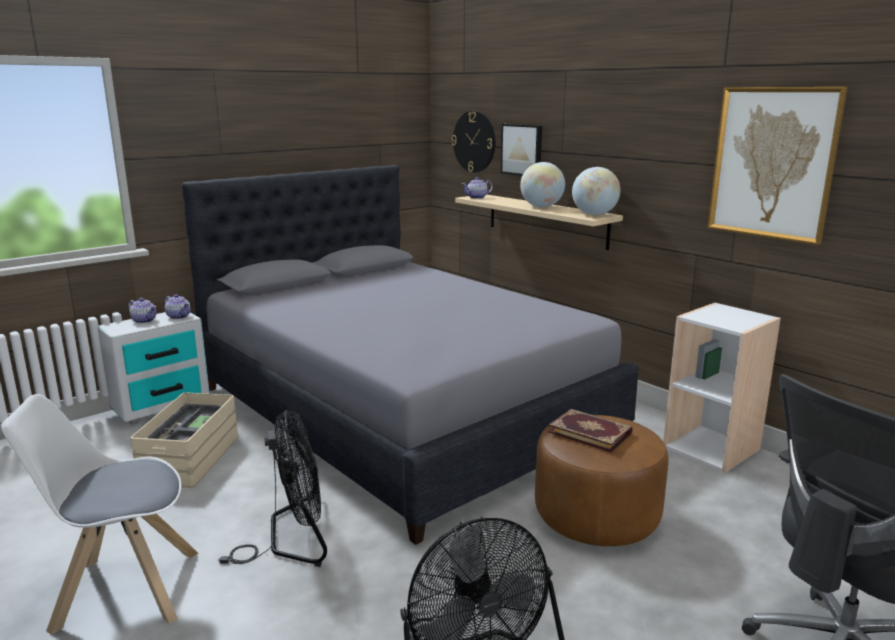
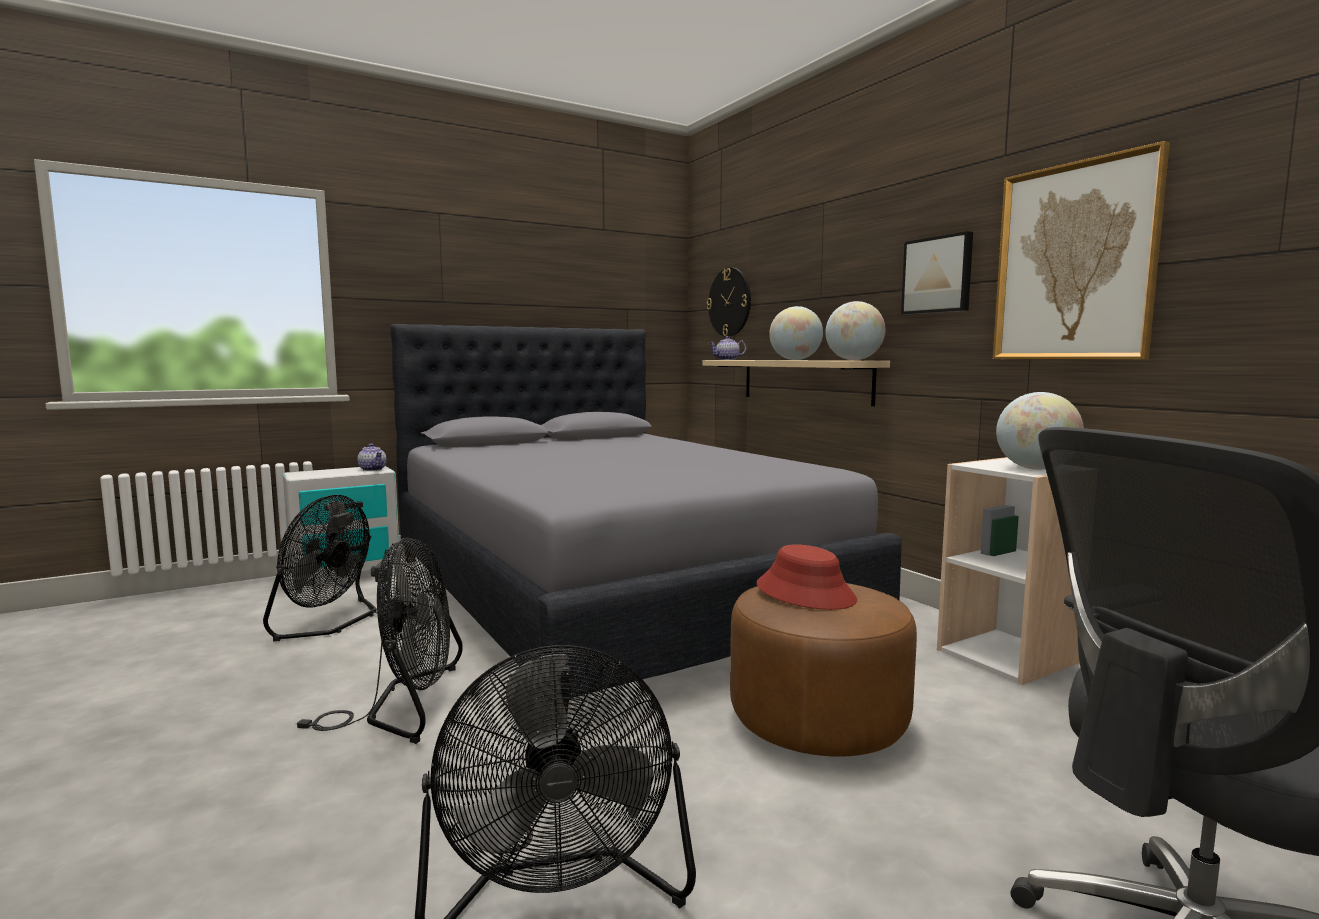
camera: 10 degrees right, 10 degrees down
chair [1,394,198,635] -> none
teapot [128,298,156,323] -> none
beige storage box [131,392,239,488] -> black fan [263,495,386,642]
picture [501,124,542,176] -> picture moved to [901,231,973,315]
book [548,409,633,452] -> red hat [757,544,857,610]
none -> globe [996,392,1084,470]

